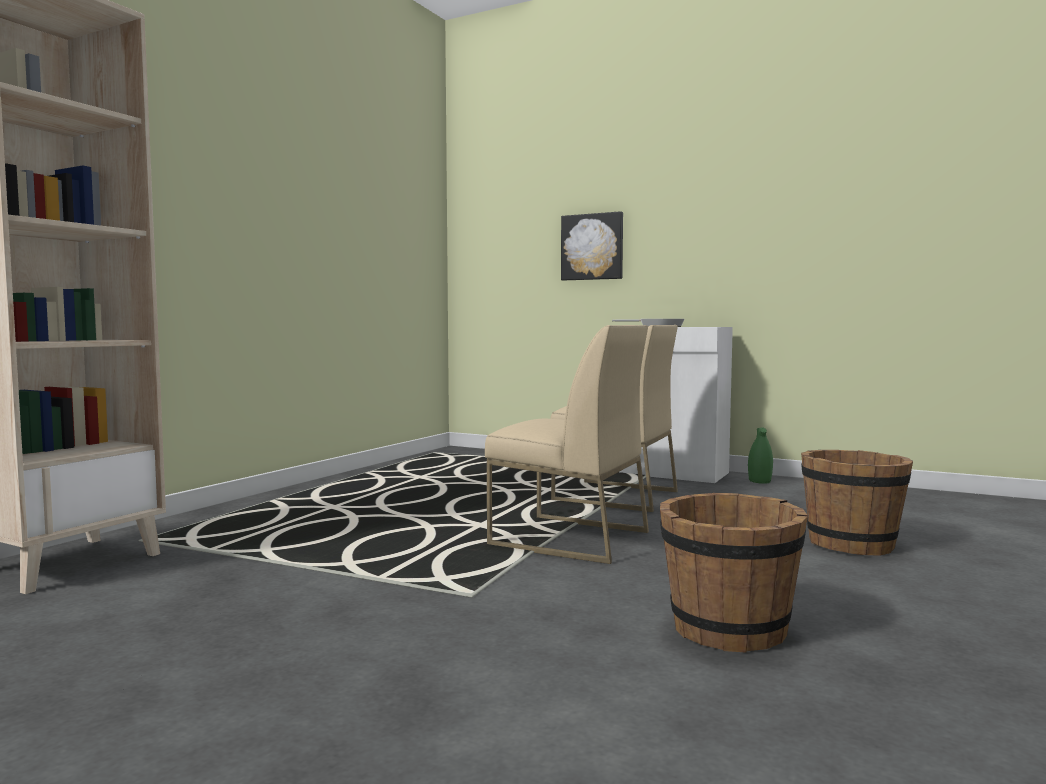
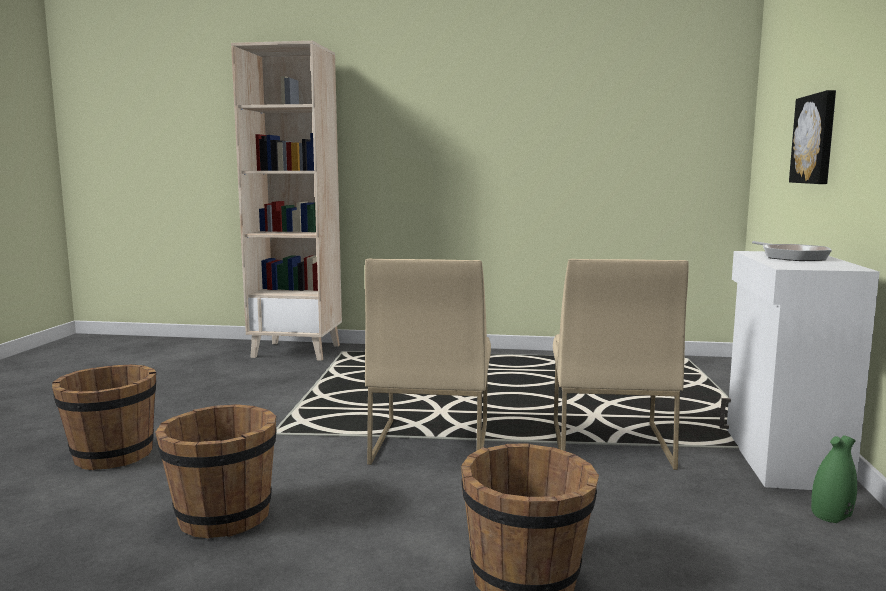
camera: 70 degrees right, 5 degrees up
none -> brown bucket [52,364,156,470]

